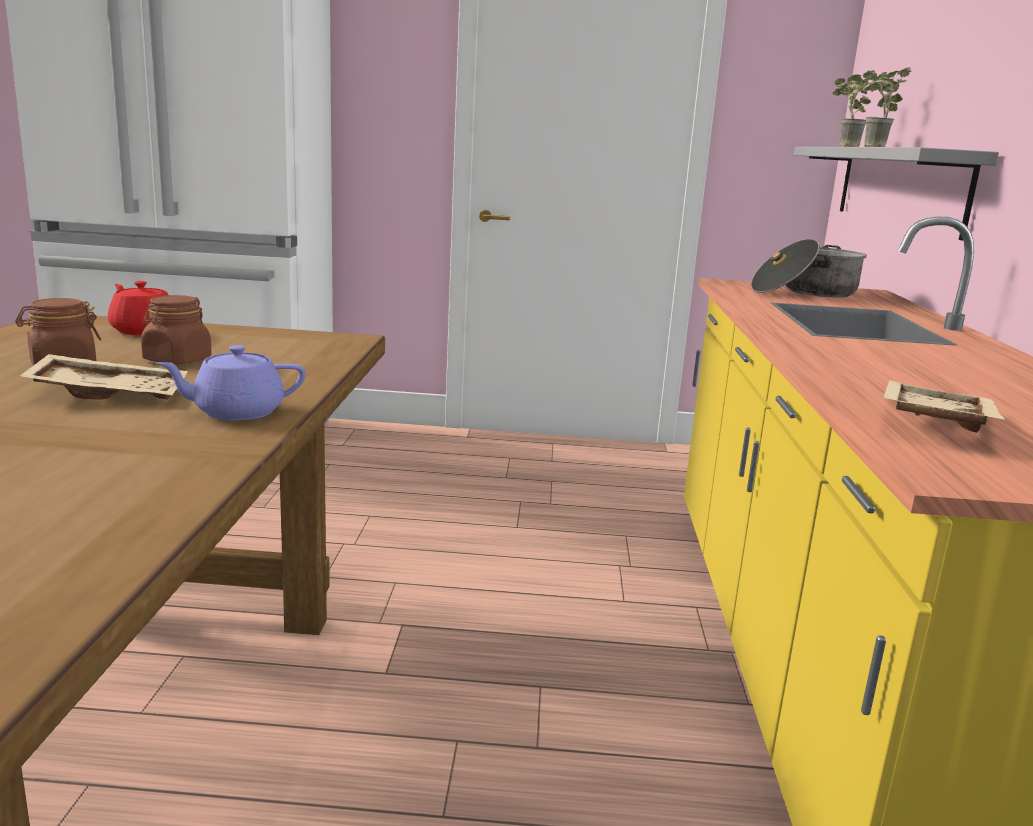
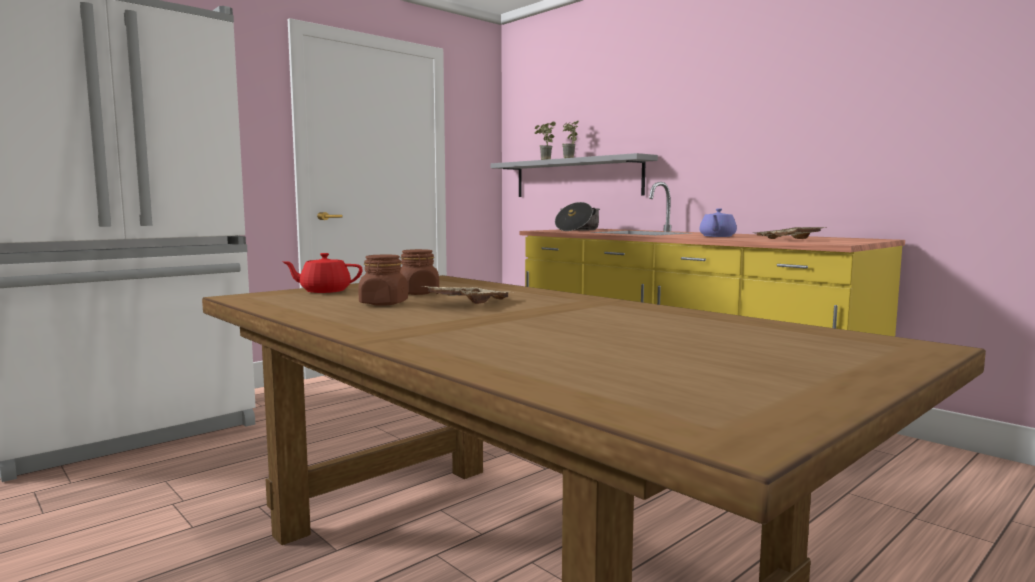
camera: 45 degrees left, 10 degrees down
purple teapot [156,345,306,421] -> purple teapot moved to [699,208,737,237]

